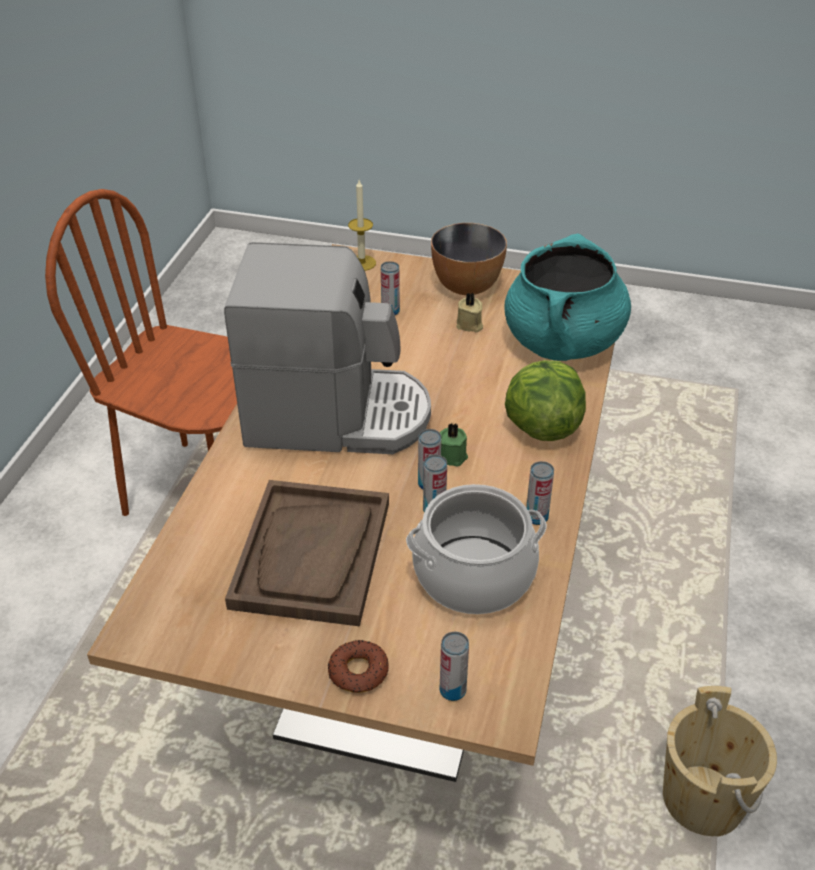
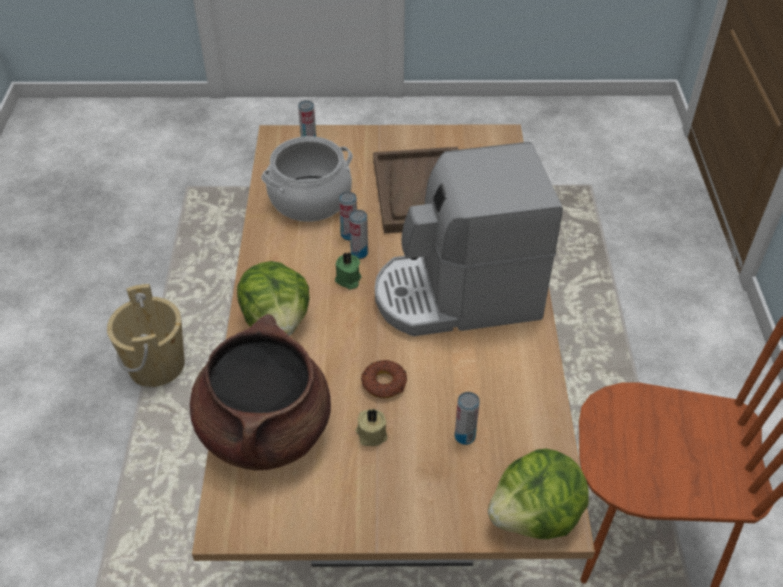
camera: 165 degrees right, 5 degrees up
donut [328,640,389,693] -> donut moved to [361,360,407,398]
candle [348,180,376,271] -> lettuce [488,449,589,539]
bowl [431,223,507,295] -> none
turquoise cooking pot [505,234,631,361] -> brown cooking pot [190,314,331,470]
can [526,461,554,525] -> none

